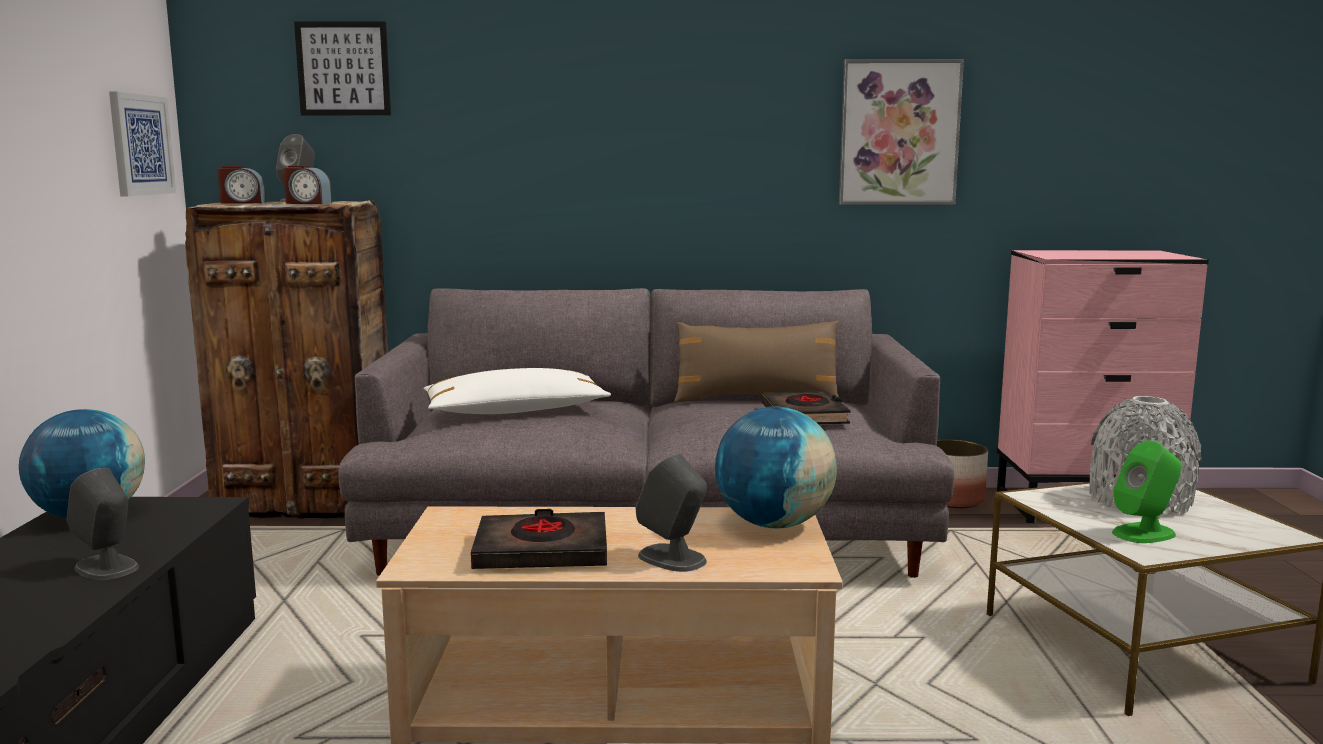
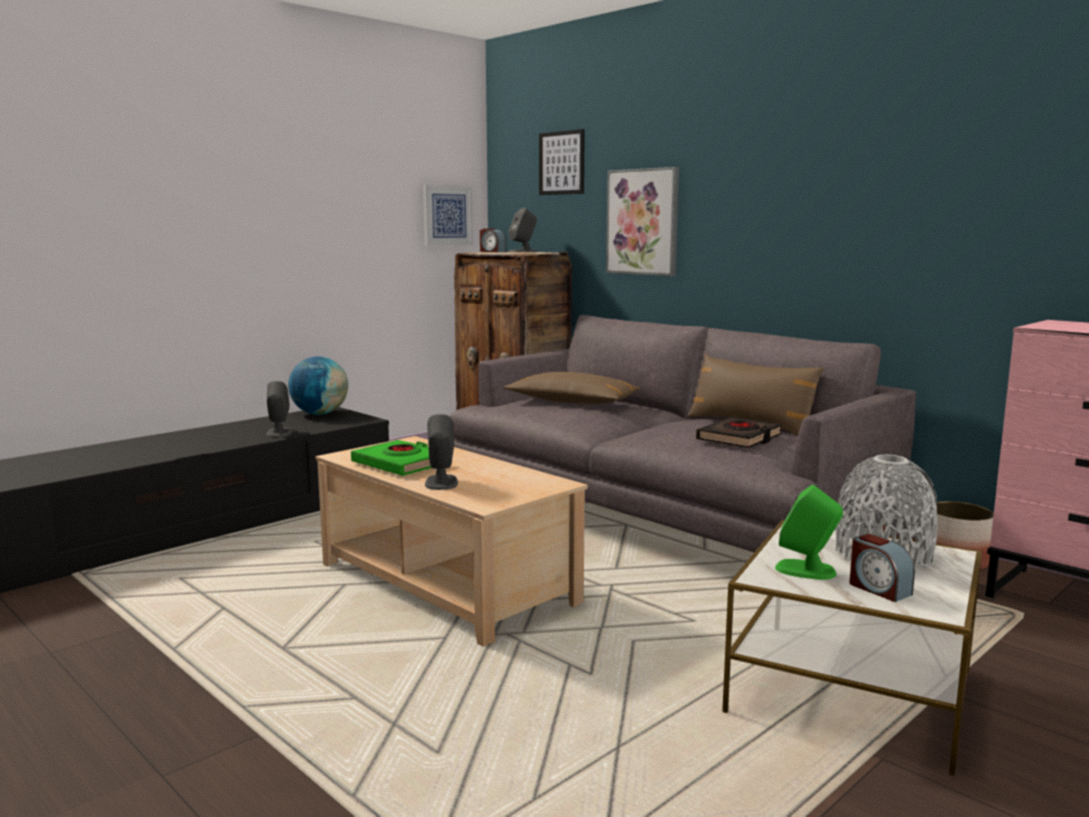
camera: 45 degrees right, 0 degrees up
alarm clock [283,166,332,204] -> alarm clock moved to [850,534,915,602]
white pillow [424,368,611,414] -> brown pillow [503,372,641,404]
black book [471,509,607,569] -> green book [351,440,432,476]
globe [715,407,837,528] -> none
picture [839,59,964,205] -> picture moved to [606,167,679,276]

